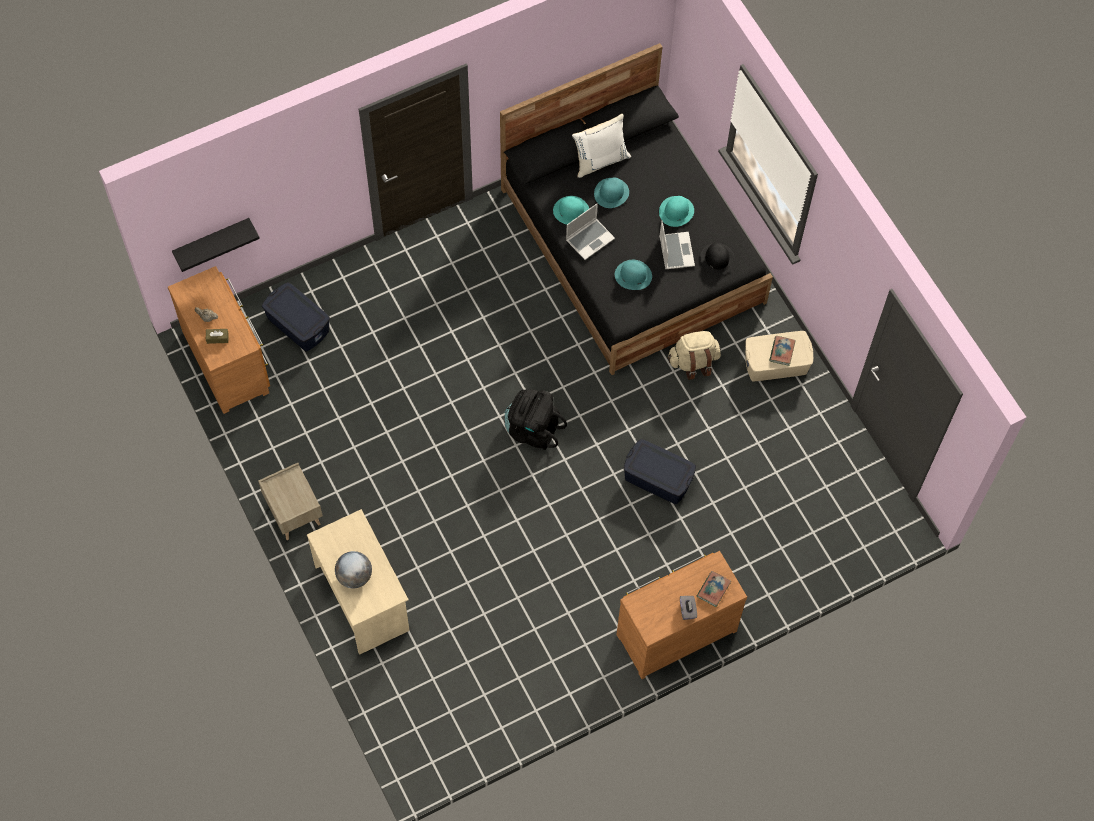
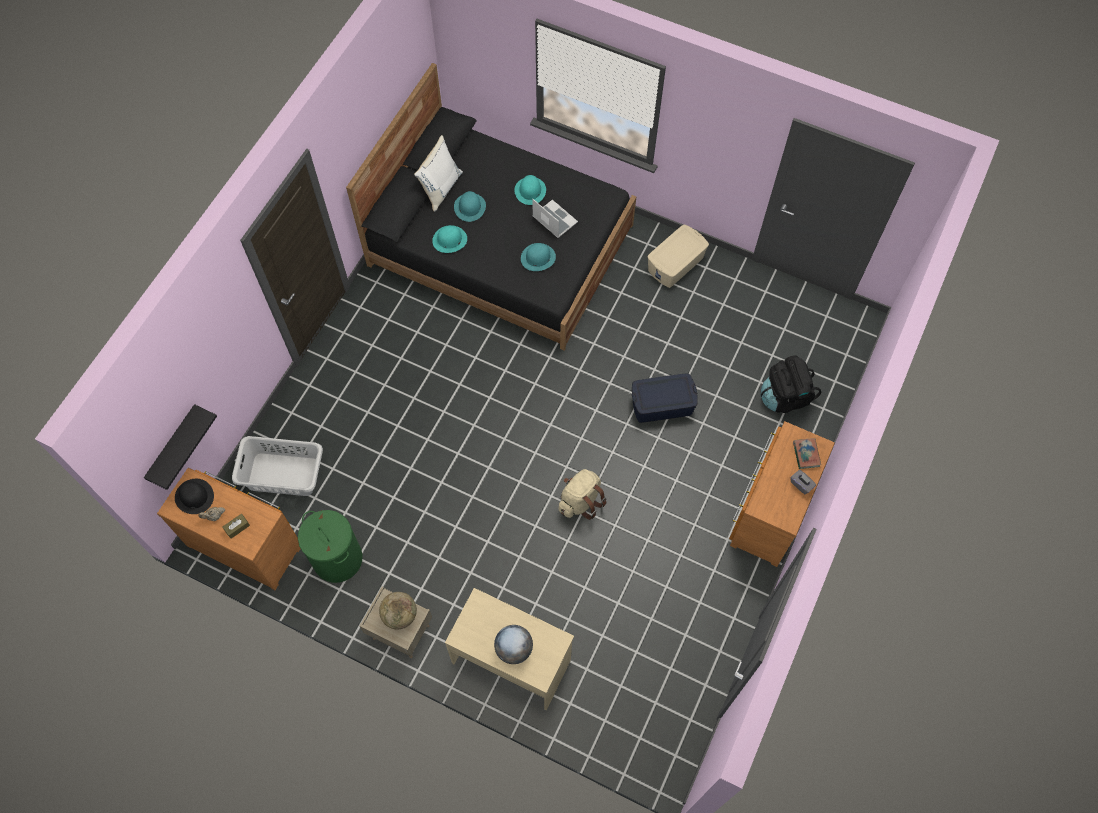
camera: 35 degrees left, 0 degrees up
blue storage box [262,282,330,352] -> grey laundry basket [232,436,323,496]
black backpack [505,389,567,450] -> black backpack moved to [761,355,821,413]
laptop [566,204,615,260] -> none
beige backpack [668,331,721,380] -> beige backpack moved to [559,469,607,520]
black hat [700,243,735,275] -> black hat moved to [175,479,214,514]
book [769,336,796,366] -> none
none -> green laundry basket [298,510,362,583]
none -> globe [379,592,417,629]

